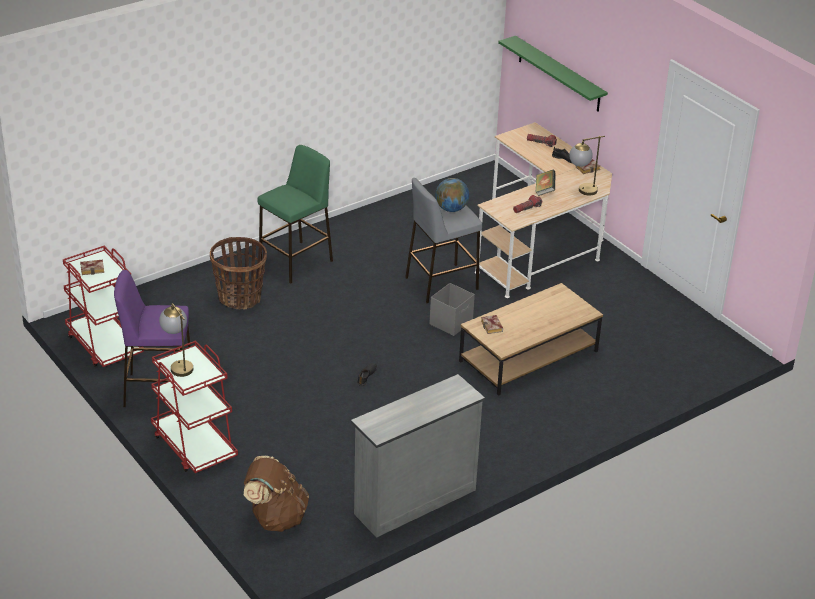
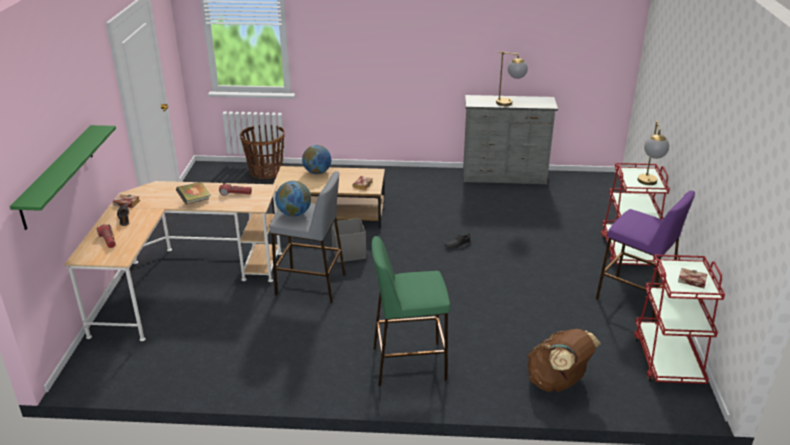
camera: 140 degrees left, 5 degrees down
basket [210,237,267,310] -> basket moved to [240,124,285,179]
brown backpack [244,456,309,532] -> brown backpack moved to [527,329,601,392]
table lamp [569,136,605,196] -> table lamp moved to [496,52,528,106]
none -> globe [302,145,331,174]

